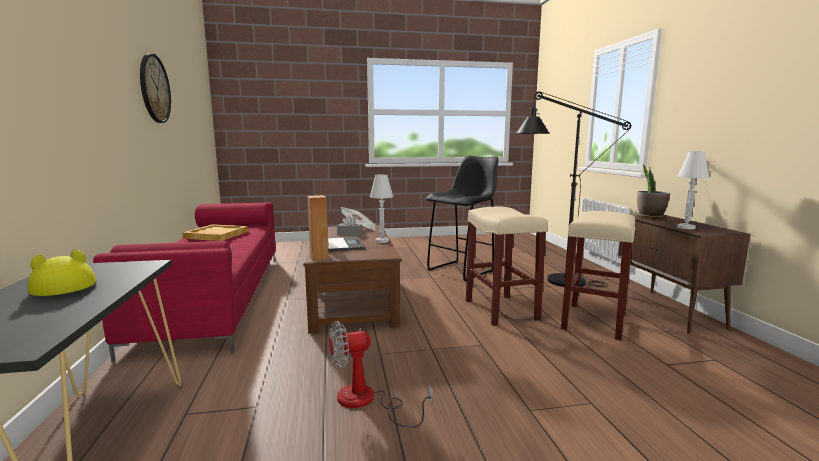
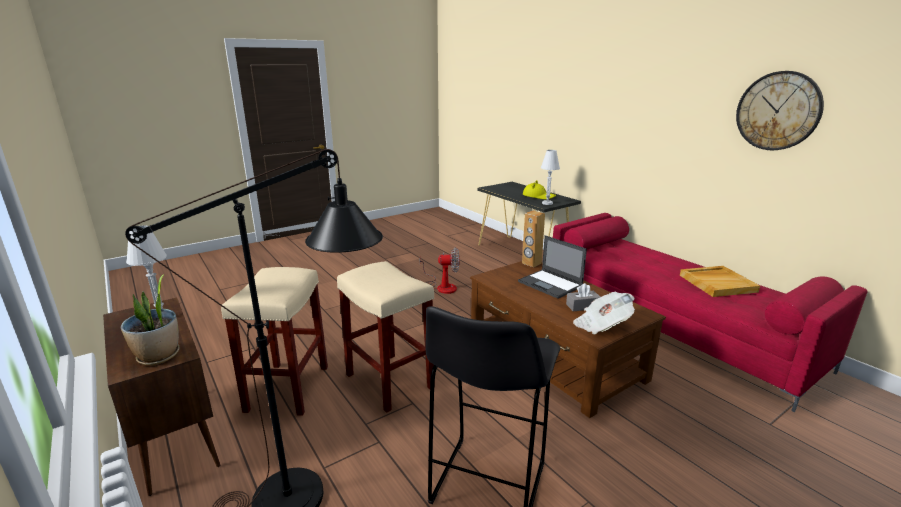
camera: 155 degrees right, 10 degrees up
fan [329,321,433,428] -> fan turned 45 degrees clockwise [420,248,460,294]
white table lamp [370,174,393,243] -> white table lamp moved to [541,150,560,205]

